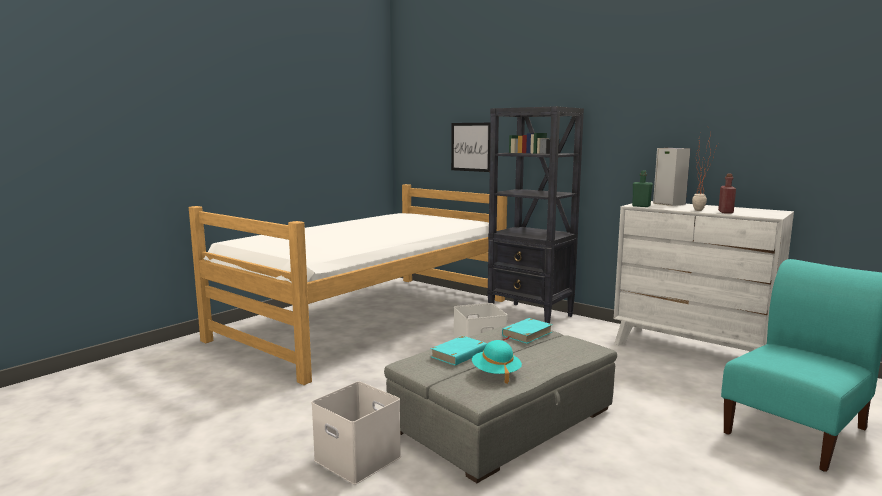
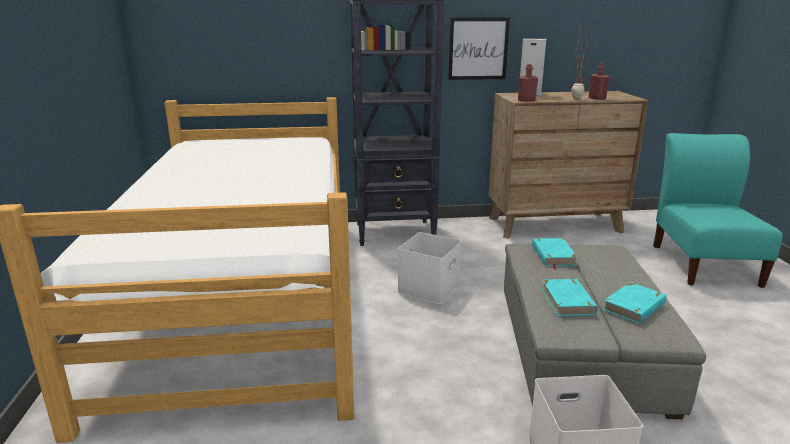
camera: 45 degrees left, 10 degrees up
picture [451,123,491,172] -> picture moved to [448,17,510,80]
turquoise hat [472,340,522,384] -> turquoise book [602,282,667,324]
white dresser [614,201,794,352] -> brown dresser [489,91,649,239]
green bottle [632,170,653,207] -> red bottle [518,64,538,102]

